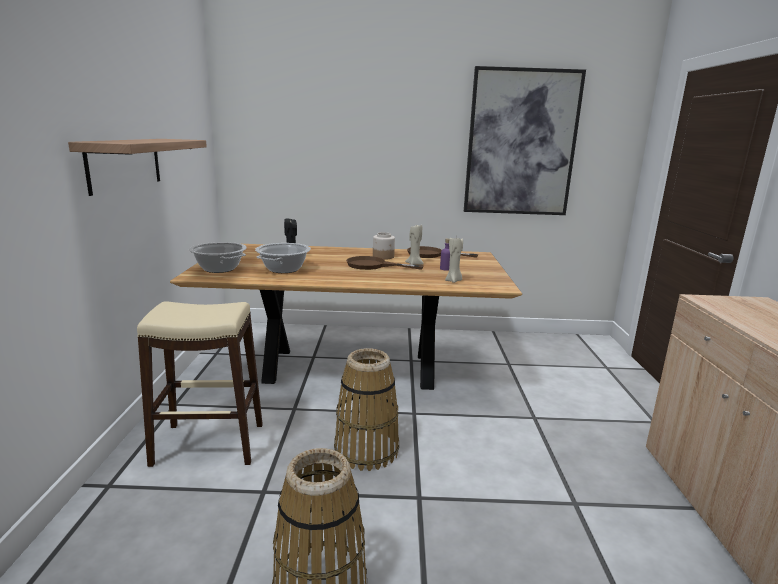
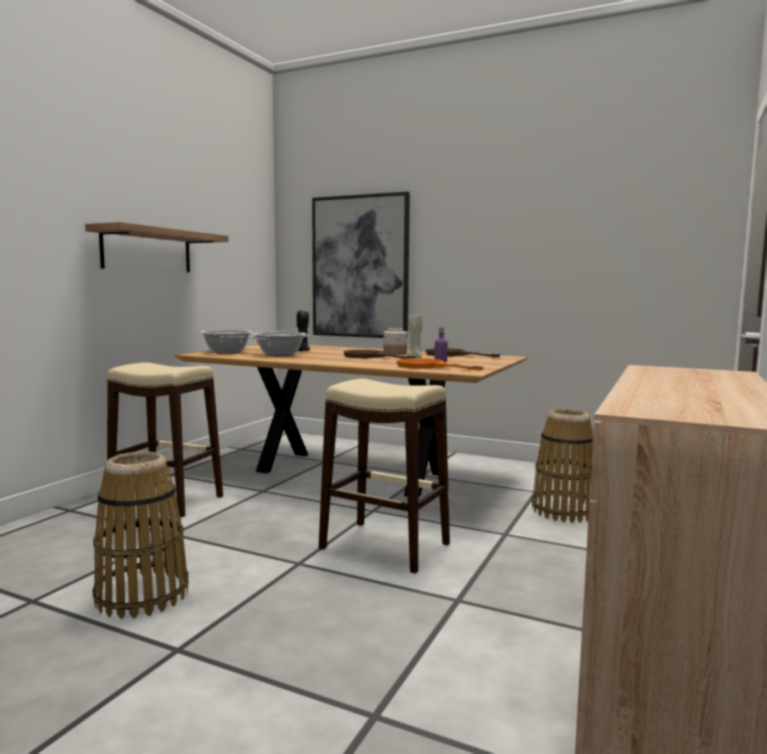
camera: 25 degrees right, 10 degrees down
basket [334,348,399,471] -> basket moved to [532,409,593,523]
beige candle [445,236,463,283] -> orange frying pan [396,358,483,371]
picture [464,66,586,215] -> picture moved to [312,192,410,339]
none -> beige stool [319,379,450,573]

